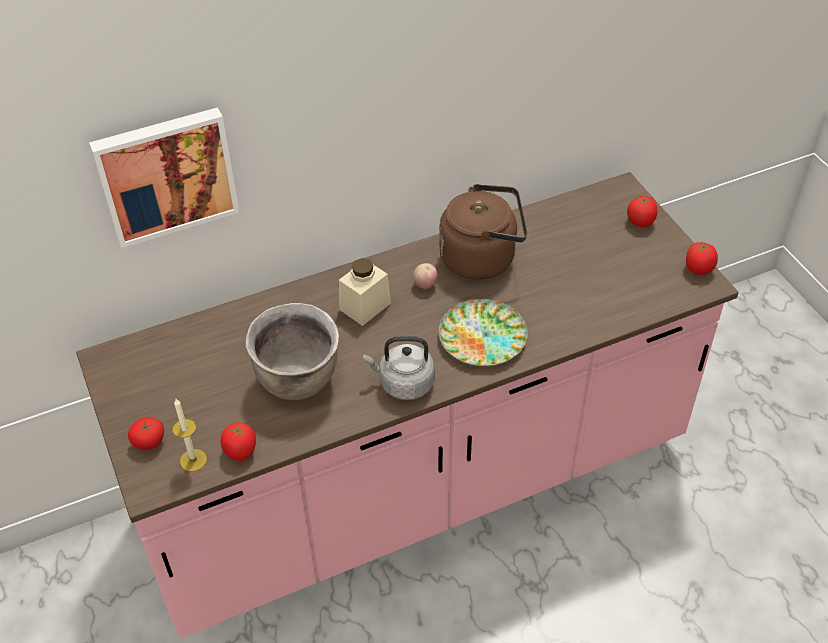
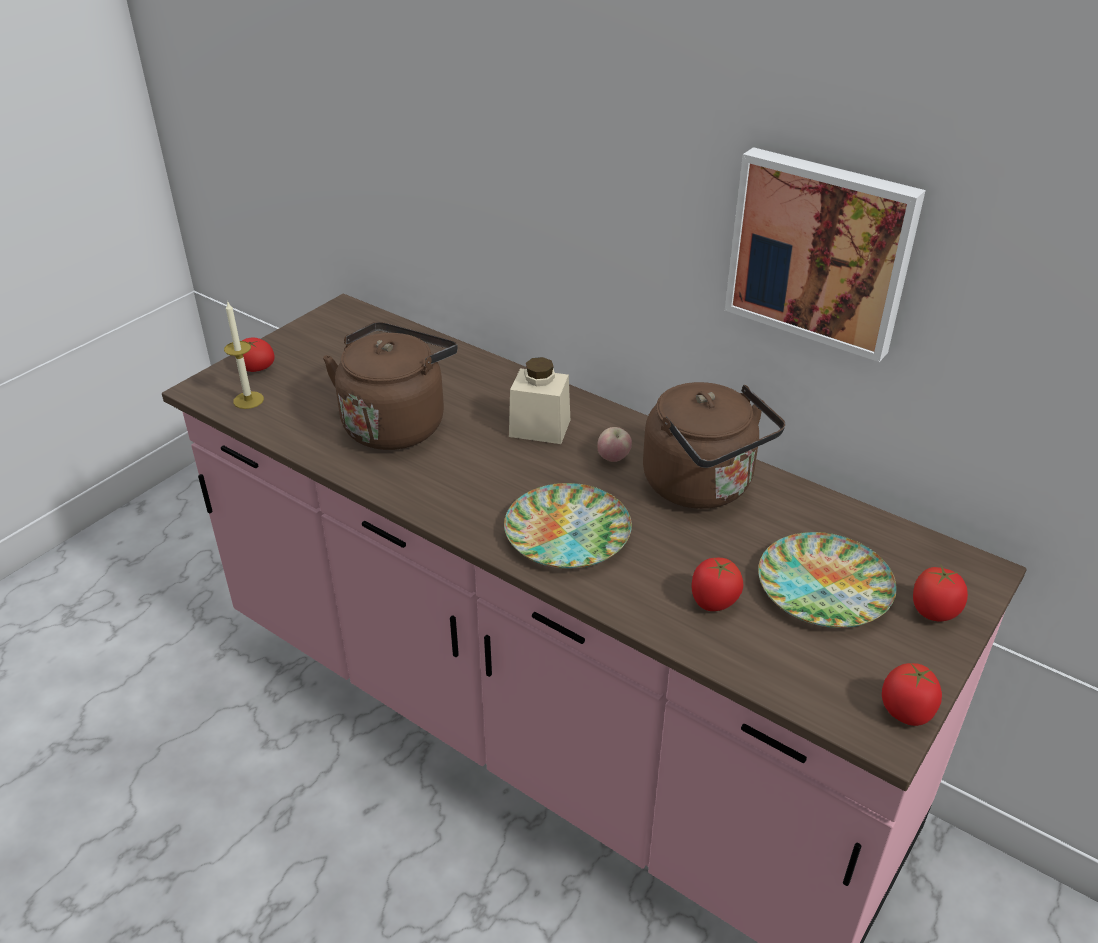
camera: 60 degrees right, 10 degrees down
picture [89,107,240,248] -> picture moved to [725,147,926,362]
tomato [221,423,256,461] -> tomato moved to [691,558,743,611]
brown cooking pot [245,303,339,400] -> brown kettle [323,322,458,450]
grey kettle [363,336,435,400] -> none
none -> plate [758,532,896,628]

